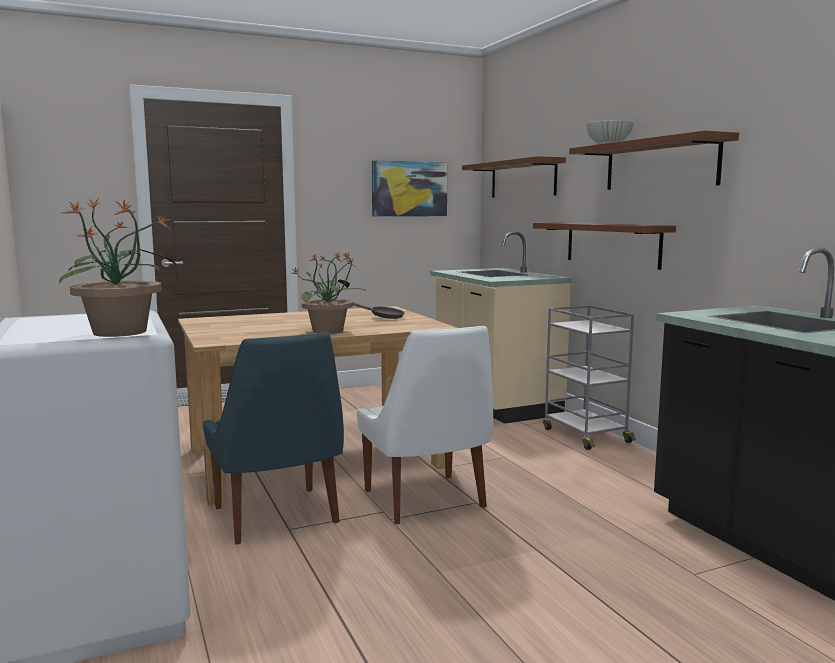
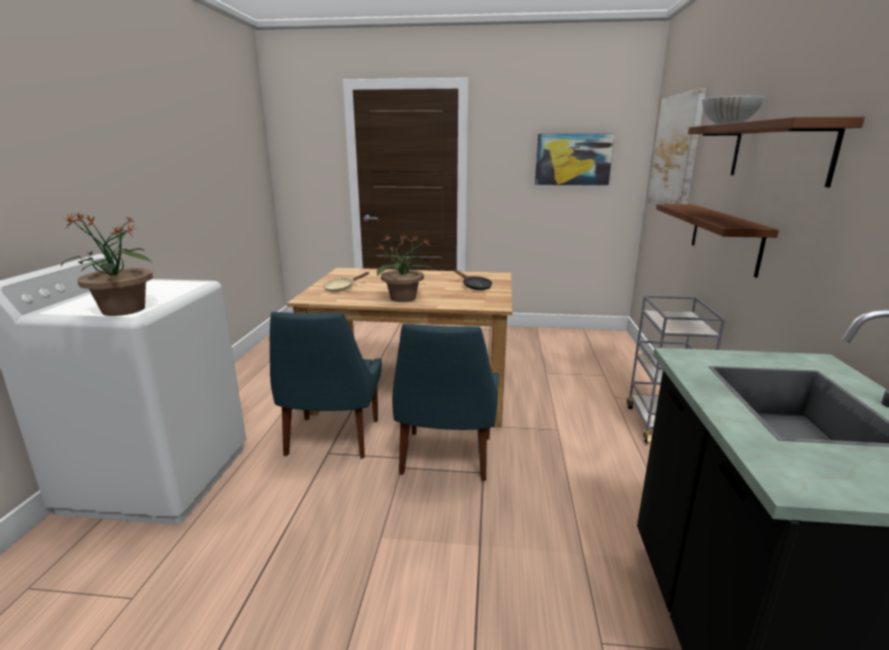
camera: 30 degrees right, 10 degrees up
white chair [357,326,493,524] -> blue chair [392,324,499,481]
beige counter [431,231,572,424] -> none
brown shelf [462,156,566,197] -> picture [648,88,706,206]
none -> beige frying pan [323,272,369,292]

